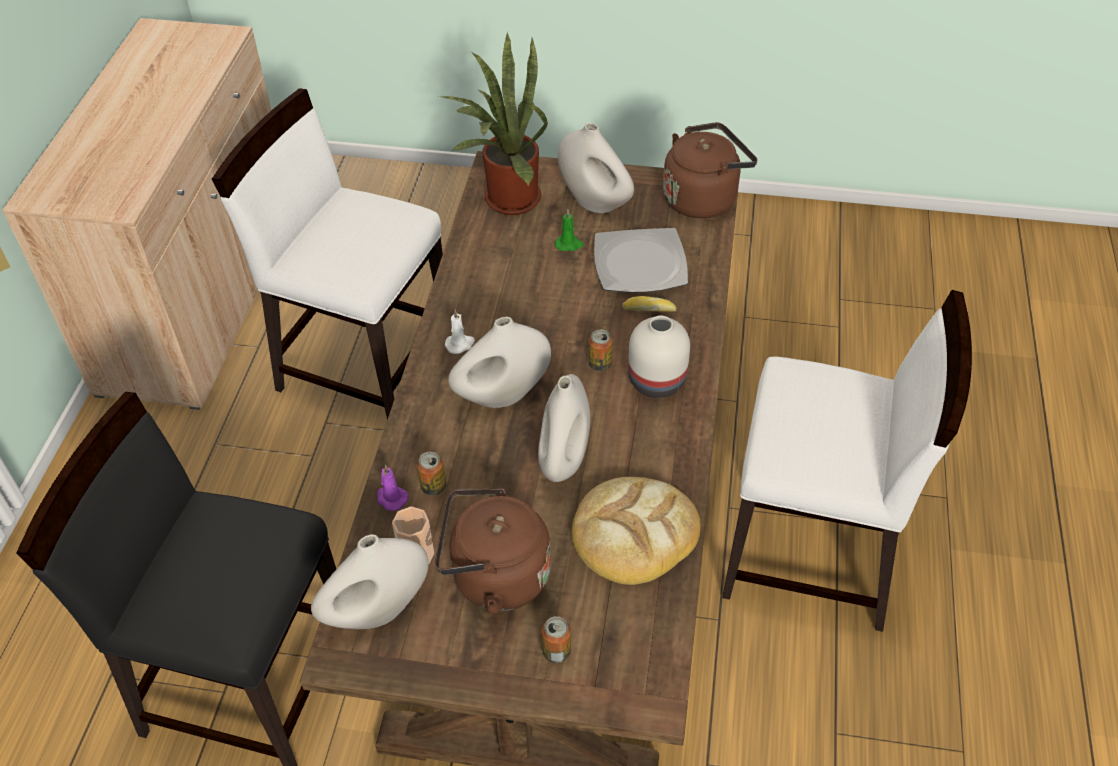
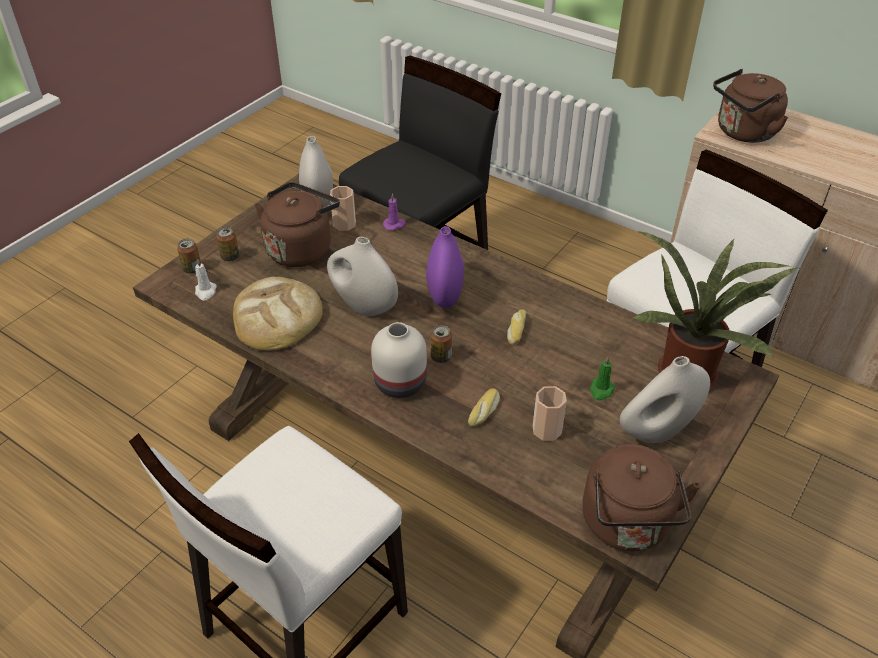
camera: 115 degrees right, 5 degrees down
can [417,452,446,496] -> can moved to [177,239,201,274]
white candle [445,309,475,354] -> white candle moved to [195,259,217,301]
white vase [448,317,551,408] -> purple vase [426,226,464,308]
plate [594,228,688,293] -> cup [533,386,567,441]
none -> bread [507,310,526,345]
none -> brown kettle [713,69,788,143]

